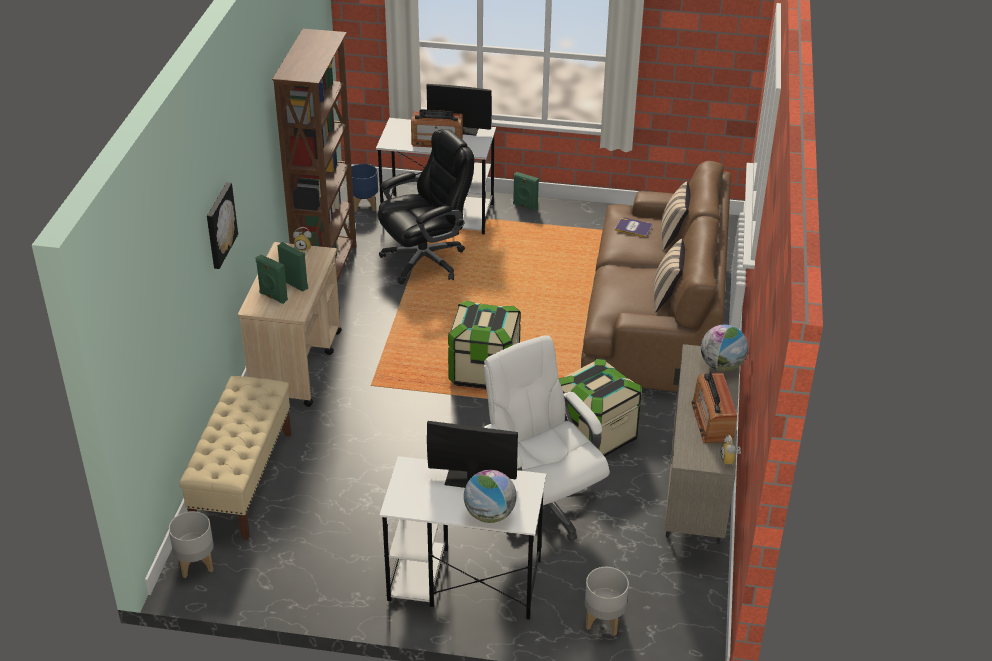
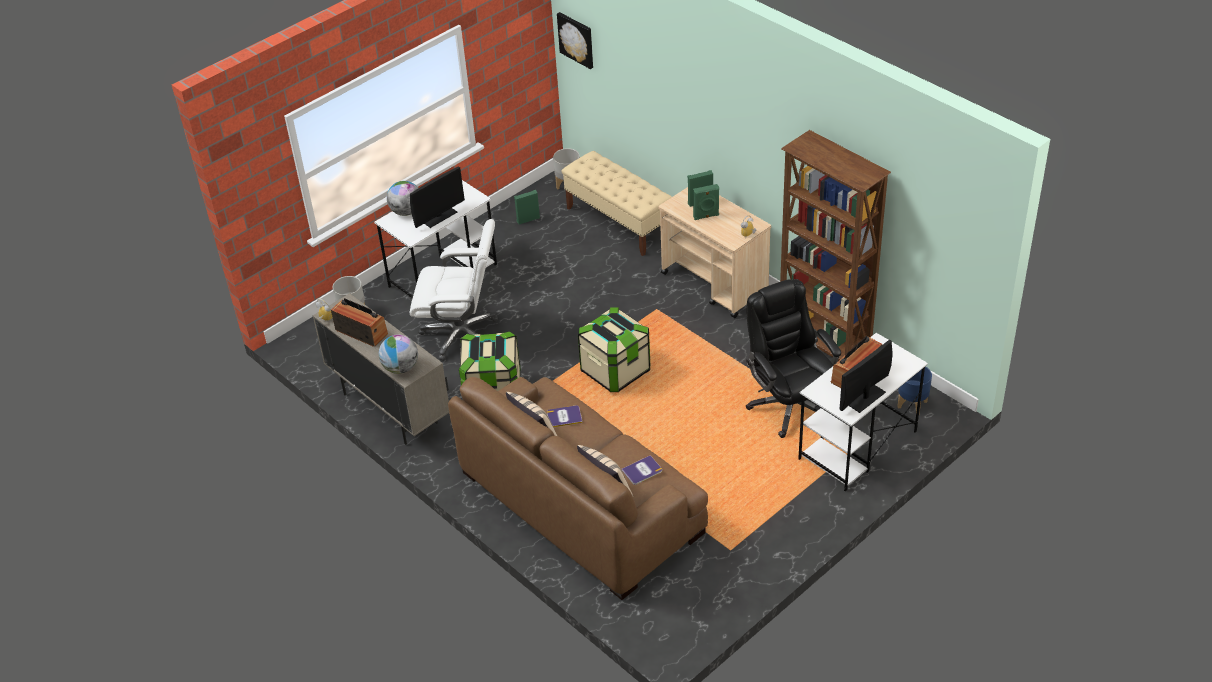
camera: 130 degrees right, 5 degrees up
picture [207,182,238,269] -> picture moved to [557,12,593,69]
black office chair [378,129,474,284] -> black office chair turned 150 degrees clockwise [746,279,841,438]
green speaker [513,172,539,211] -> green speaker moved to [514,190,540,224]
none -> book [547,405,583,427]

